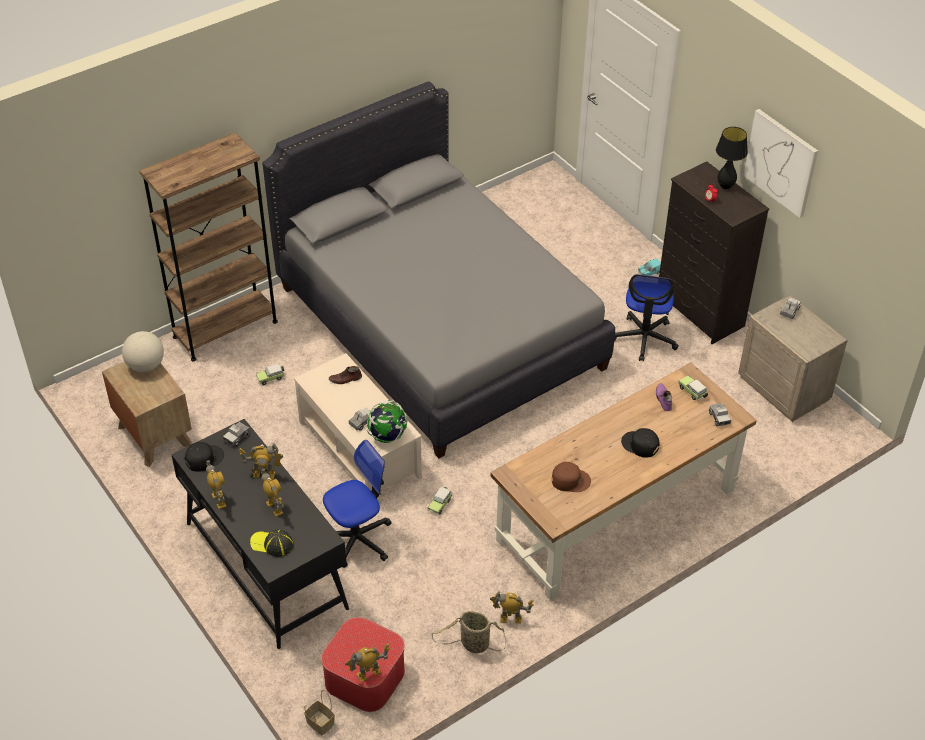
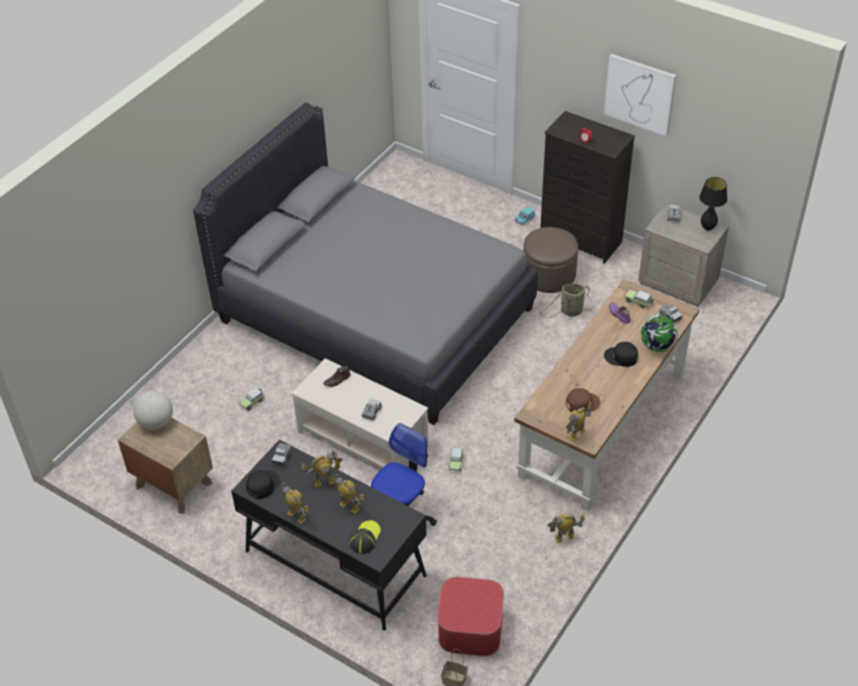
camera: 20 degrees left, 0 degrees up
brown bookcase [139,132,278,361] -> none
cap [250,529,293,557] -> cap turned 120 degrees clockwise [349,520,381,554]
toy robot [345,644,390,682] -> toy robot moved to [566,402,592,442]
globe [367,400,408,443] -> globe moved to [641,313,678,352]
basket [431,611,506,653] -> basket moved to [540,283,594,318]
office chair [614,274,679,362] -> brown ottoman [523,227,578,293]
black table lamp [716,127,748,189] -> black table lamp moved to [699,177,727,231]

